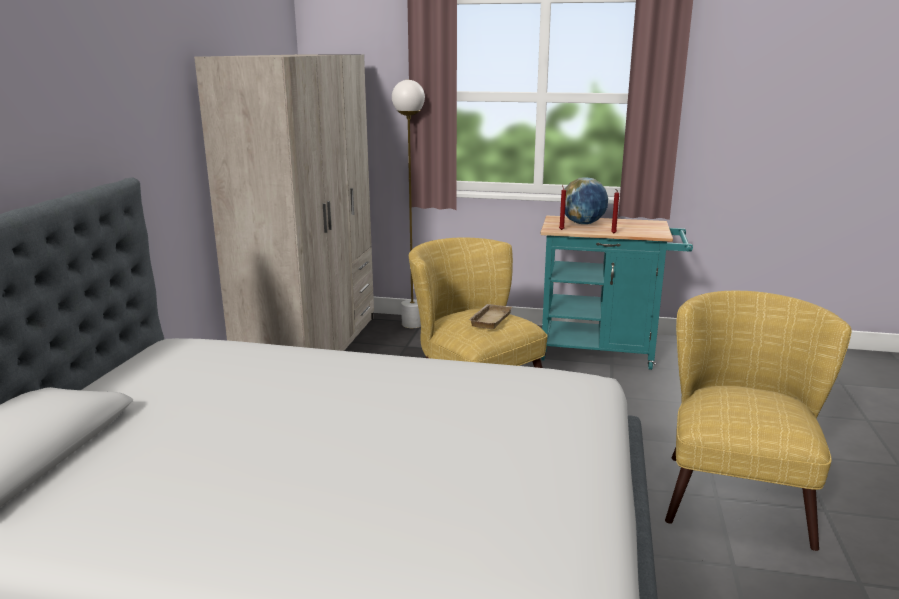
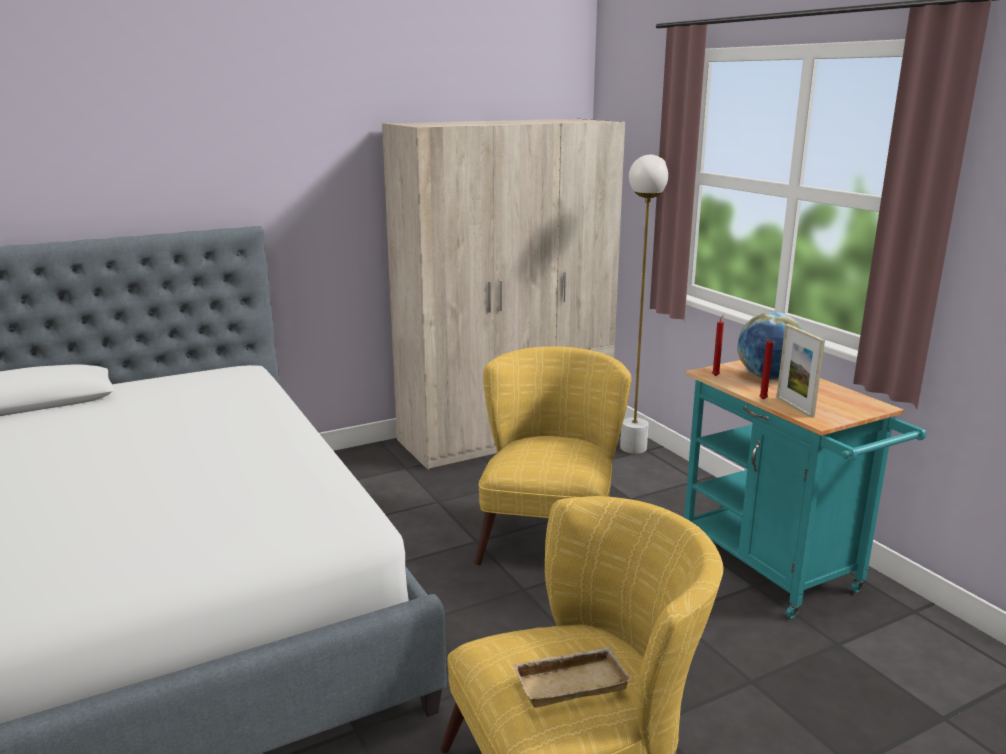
camera: 50 degrees right, 0 degrees up
beige tray [469,304,512,329] -> beige tray moved to [512,647,632,708]
none -> picture frame [776,324,825,418]

